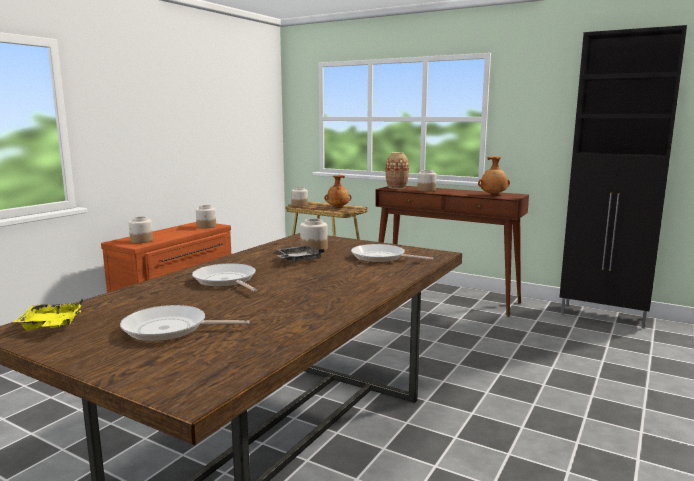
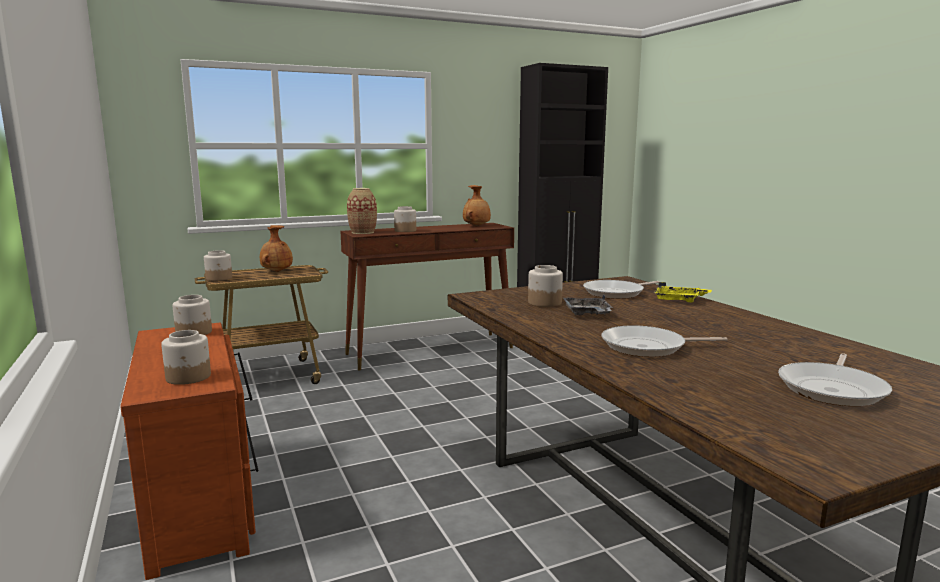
camera: 55 degrees left, 0 degrees up
yellow tray [14,299,83,330] -> yellow tray moved to [654,282,712,303]

